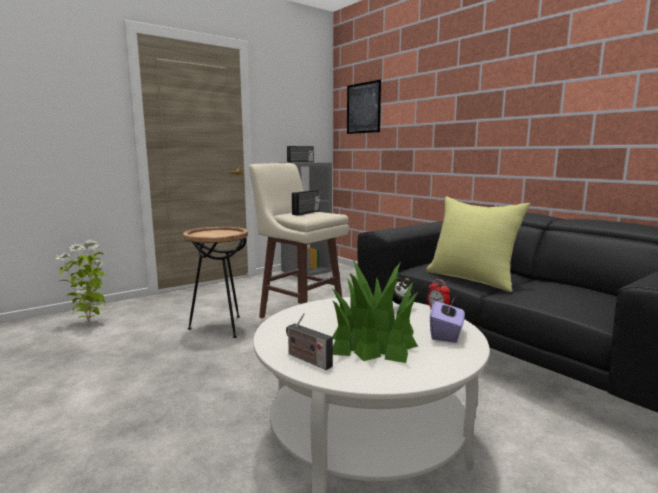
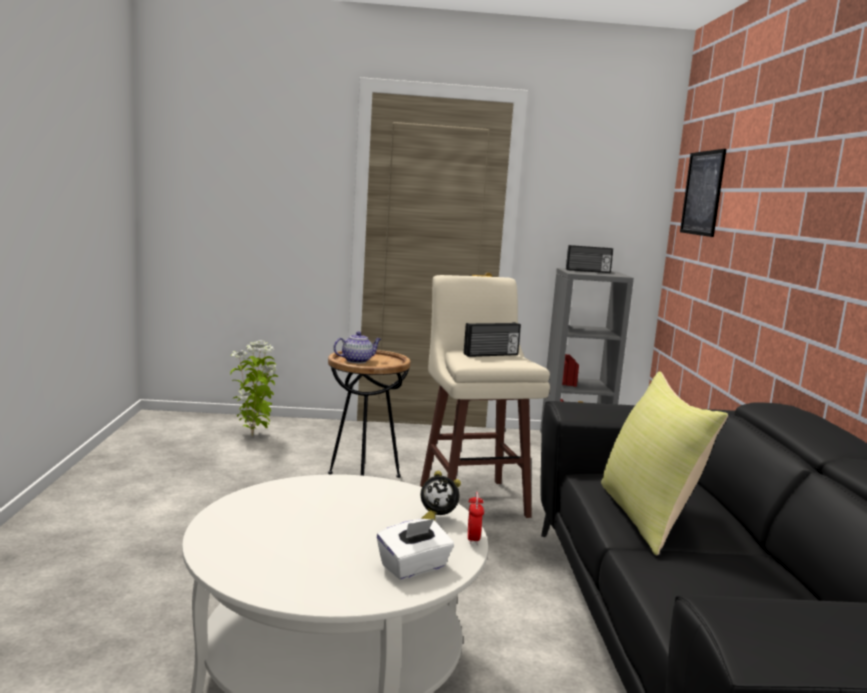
camera: 35 degrees right, 0 degrees up
radio [286,313,333,370] -> none
potted plant [332,260,418,363] -> none
purple tissue box [430,297,465,343] -> white tissue box [377,519,454,580]
none -> teapot [333,331,381,363]

